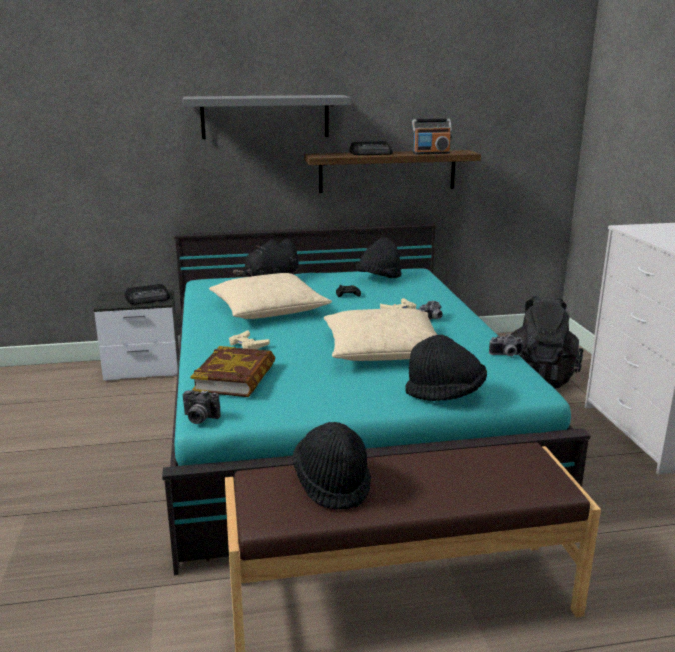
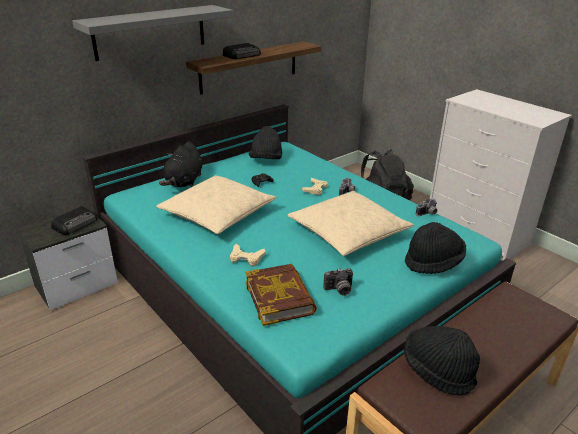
camera: 30 degrees left, 10 degrees up
camera [183,389,221,424] -> camera moved to [323,268,353,296]
radio [412,119,452,154] -> none

